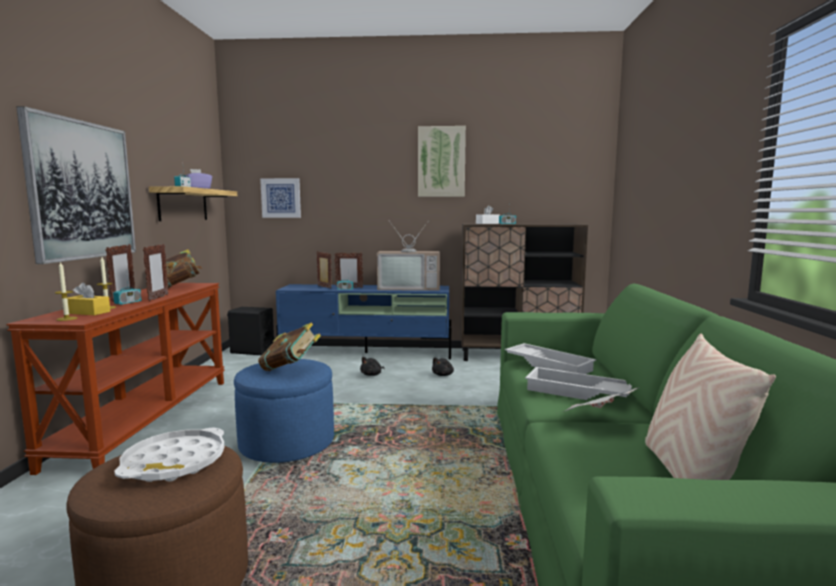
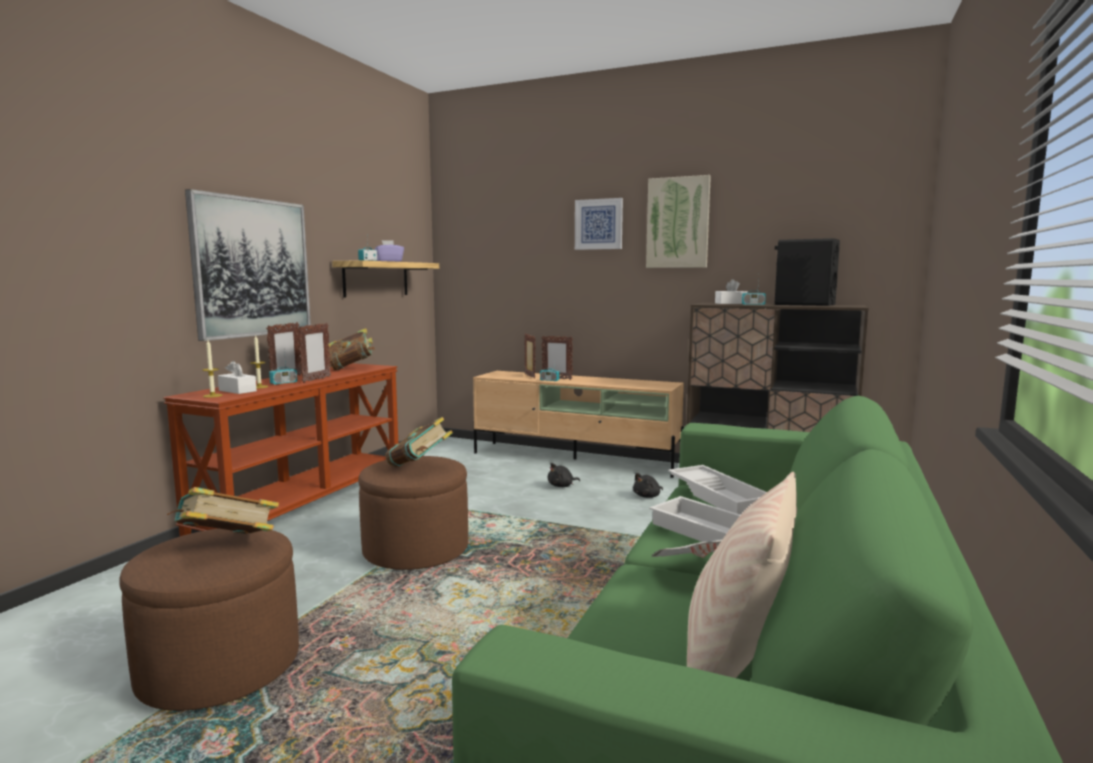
camera: 20 degrees right, 0 degrees up
yellow tissue box [67,283,110,315] -> white tissue box [218,361,257,394]
white tray [114,428,225,482] -> book [167,487,279,534]
black speaker [227,307,274,355] -> black speaker moved to [775,238,840,306]
blue ottoman [234,359,334,463] -> brown ottoman [358,456,468,570]
picture [260,178,301,218] -> picture moved to [575,198,623,250]
blue tv stand [276,284,451,359] -> beige tv stand [473,371,684,478]
television [377,220,440,291] -> none

